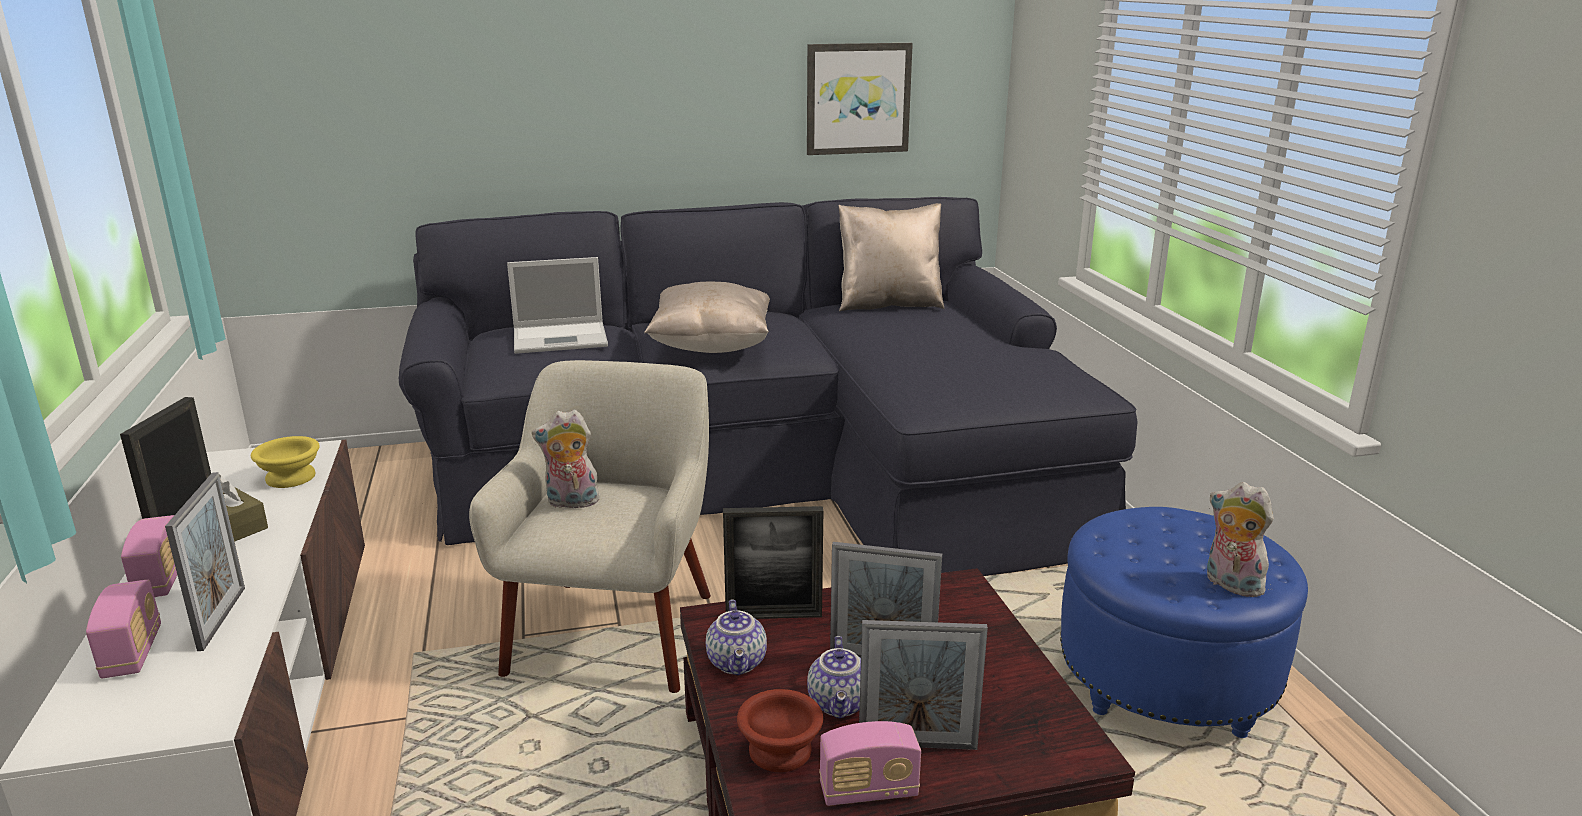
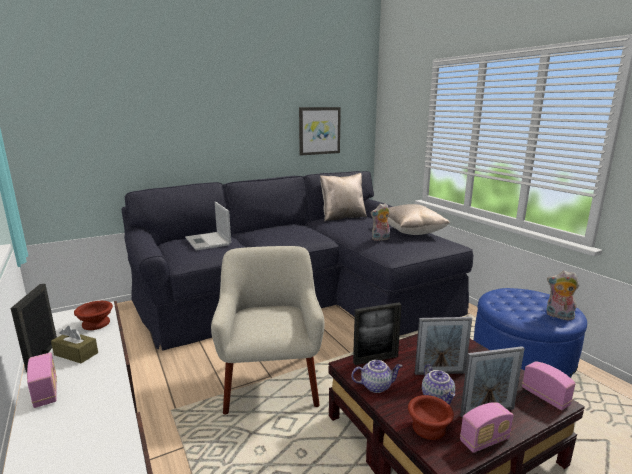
camera: 15 degrees left, 5 degrees down
radio [86,580,161,678] -> radio moved to [522,361,576,410]
picture frame [165,472,245,651] -> none
yellow bowl [251,436,320,488] -> brown bowl [74,301,113,330]
laptop [507,257,608,354] -> laptop turned 90 degrees clockwise [185,202,231,250]
plush toy [532,410,600,511] -> plush toy moved to [371,203,390,241]
beige pillow [644,281,770,353] -> beige pillow moved to [388,204,450,235]
teapot [706,600,767,676] -> teapot turned 75 degrees counterclockwise [352,360,402,393]

